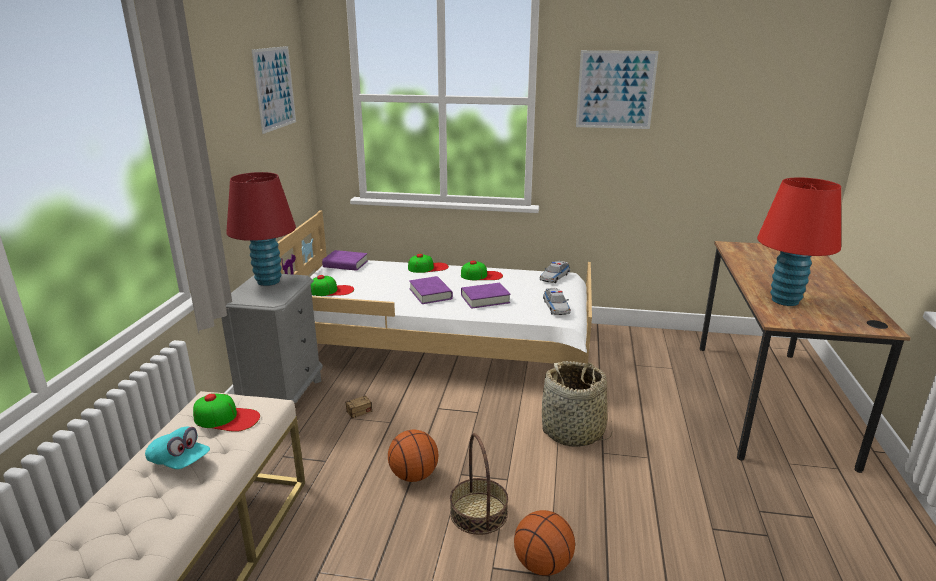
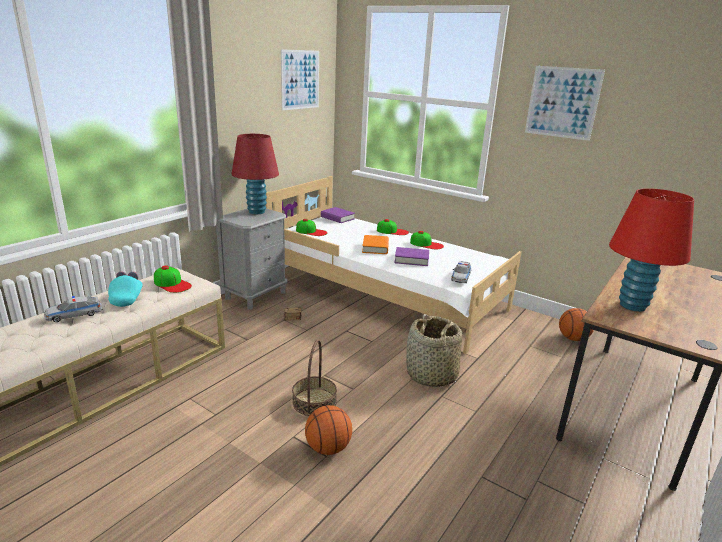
camera: 25 degrees right, 0 degrees up
turquoise cap [145,427,210,469] -> turquoise cap turned 150 degrees counterclockwise [108,272,143,307]
basketball [388,430,439,482] -> basketball moved to [559,308,594,341]
purple book [409,276,453,304] -> orange book [362,235,389,254]
toy car [540,261,570,283] -> toy car moved to [44,296,103,322]

